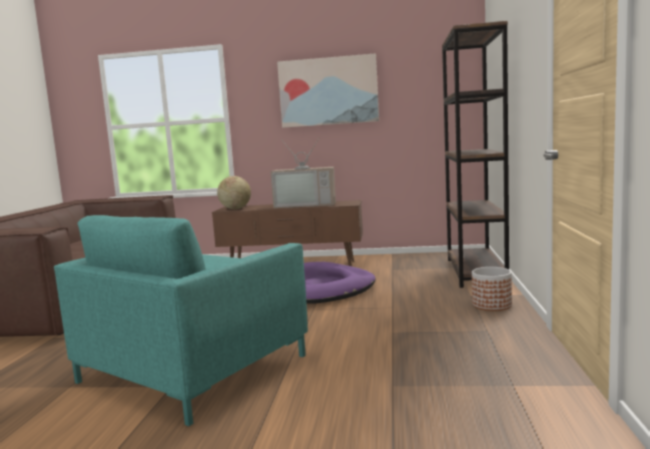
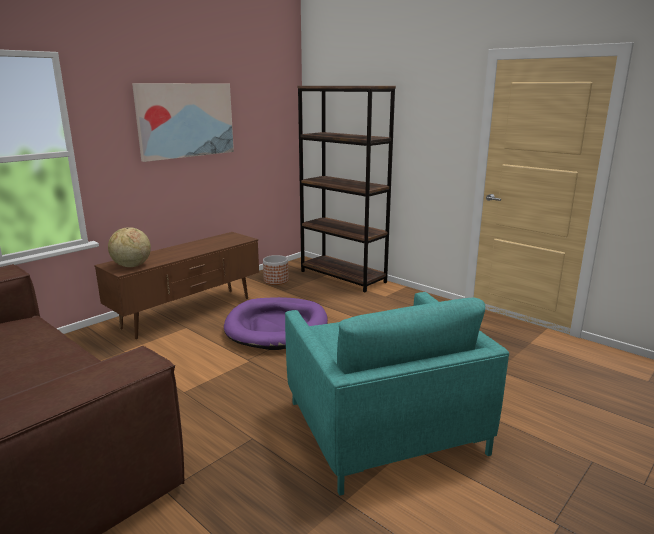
camera: 55 degrees left, 10 degrees up
television [271,137,336,208] -> none
planter [472,267,512,311] -> planter moved to [263,255,289,285]

